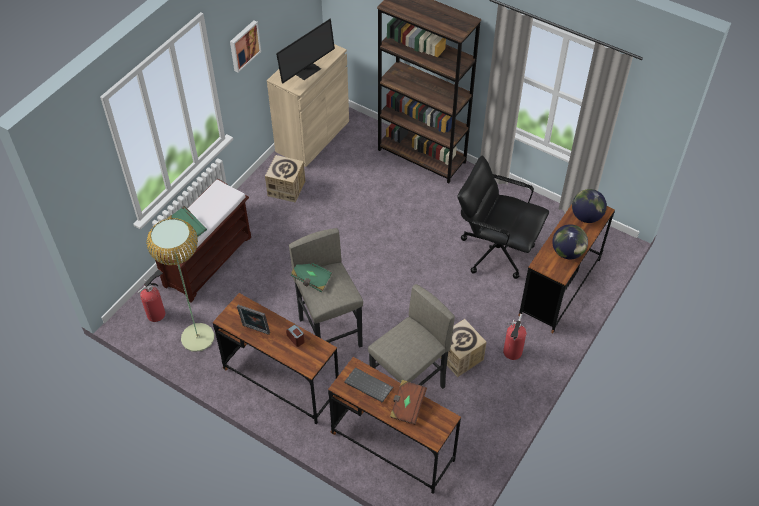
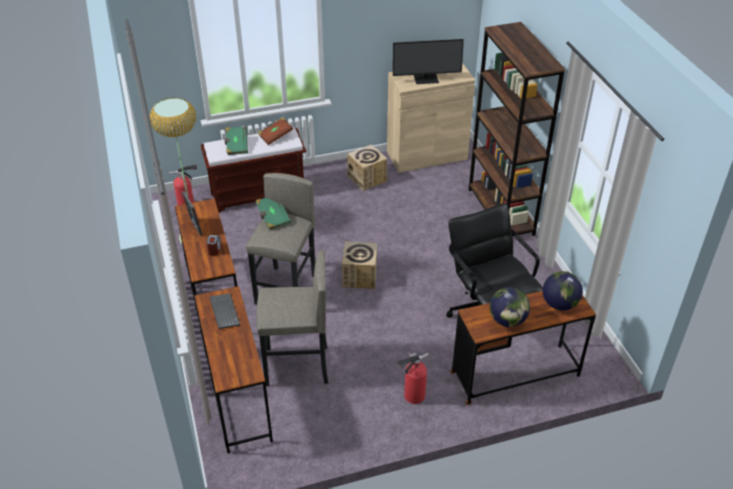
camera: 40 degrees right, 10 degrees down
picture [230,20,261,73] -> none
brown book [390,380,427,425] -> brown book moved to [258,117,293,145]
cardboard box [440,319,486,377] -> cardboard box moved to [342,242,377,289]

